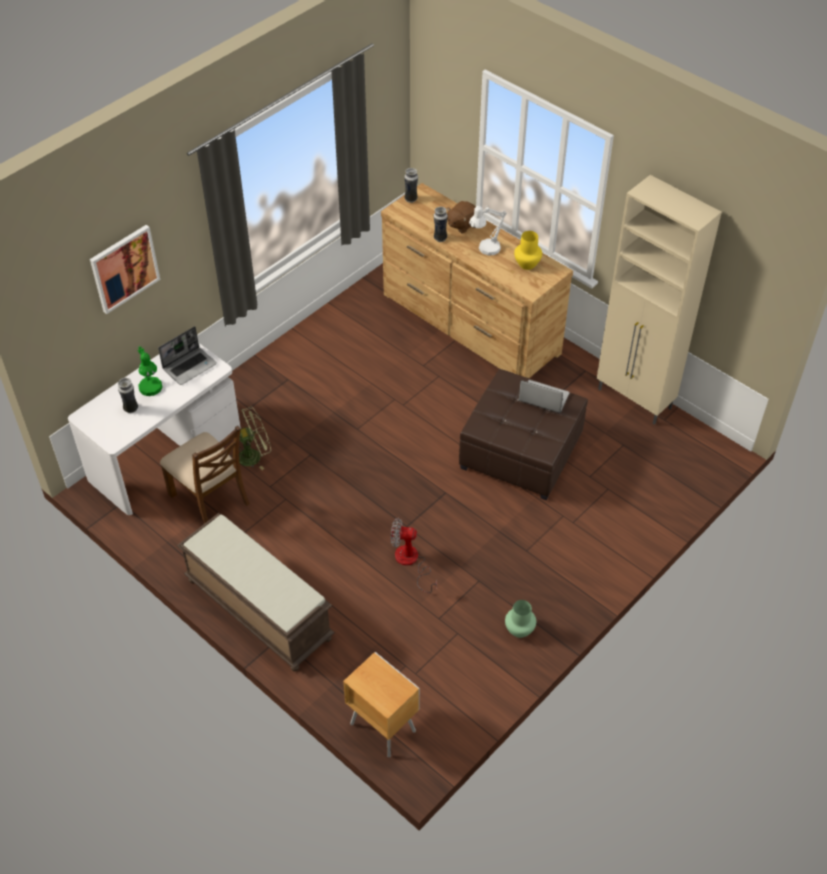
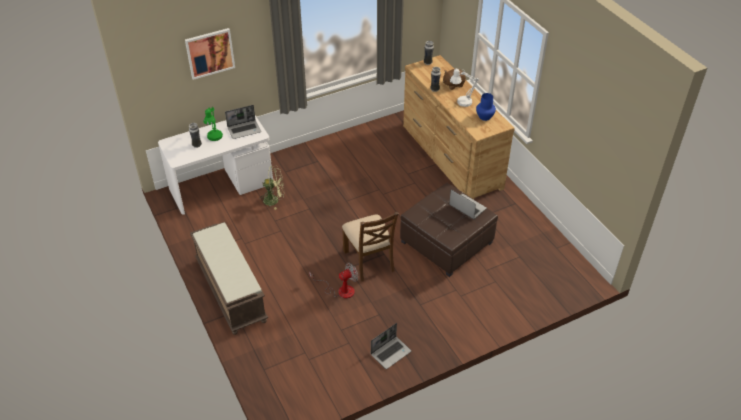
camera: 20 degrees right, 5 degrees down
brown chair [160,426,250,524] -> brown chair moved to [342,212,398,282]
brown nightstand [343,652,420,757] -> none
fan [391,518,437,593] -> fan turned 120 degrees clockwise [309,263,358,299]
green vase [505,600,536,638] -> laptop [371,323,411,369]
yellow vase [514,231,542,270] -> blue vase [476,93,496,121]
beige cabinet [597,175,722,425] -> none

